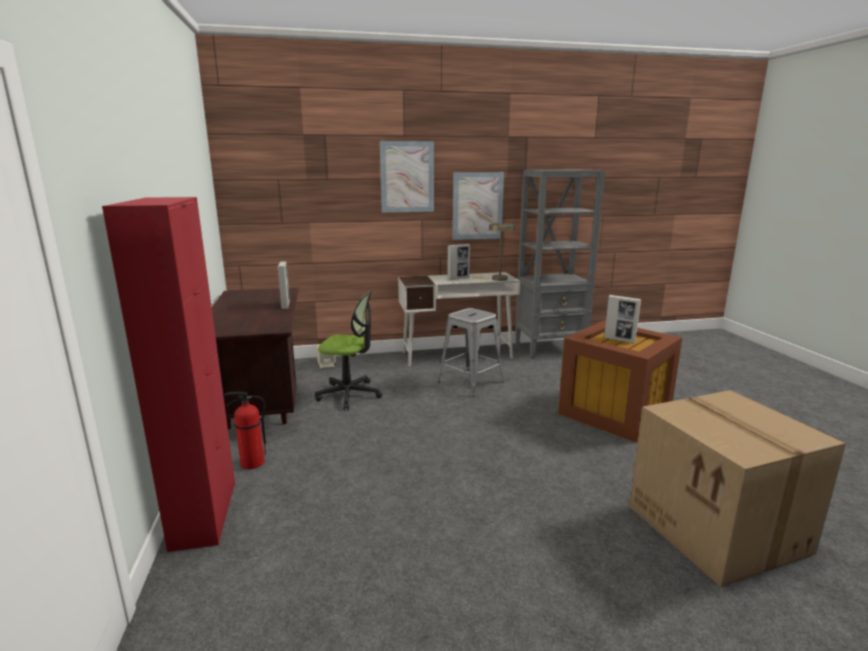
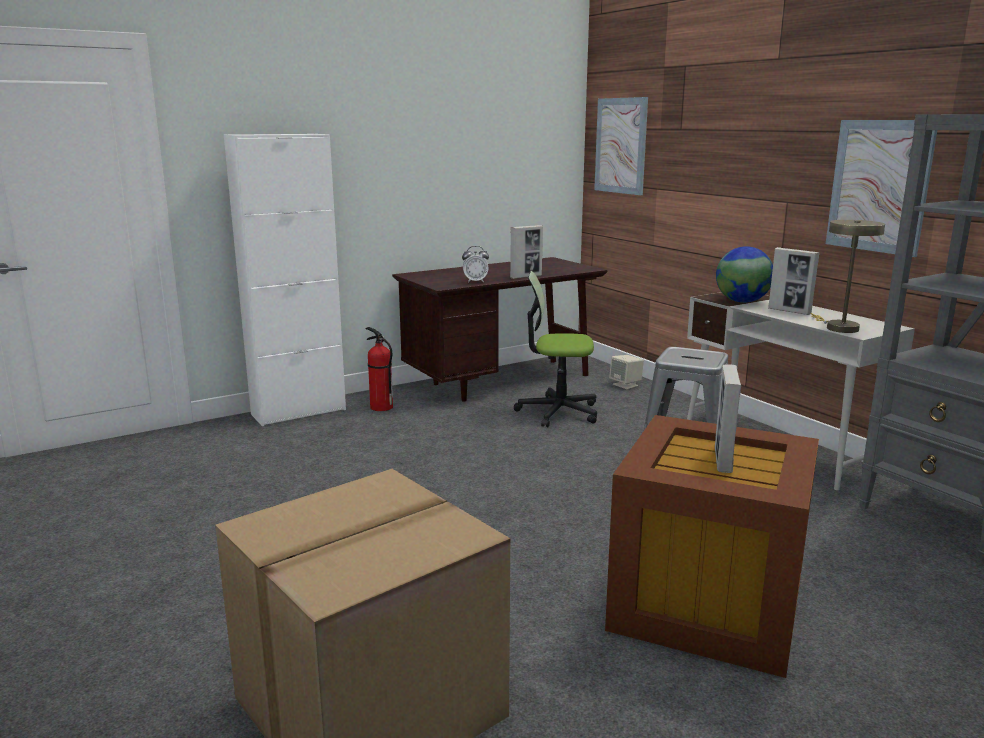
camera: 70 degrees right, 0 degrees up
red cabinet [102,197,235,552] -> white cabinet [224,134,346,426]
office chair [315,290,383,410] -> office chair turned 105 degrees clockwise [514,271,597,427]
picture [380,141,434,213] -> picture moved to [594,97,648,195]
none -> alarm clock [462,246,489,283]
none -> globe [716,246,773,303]

